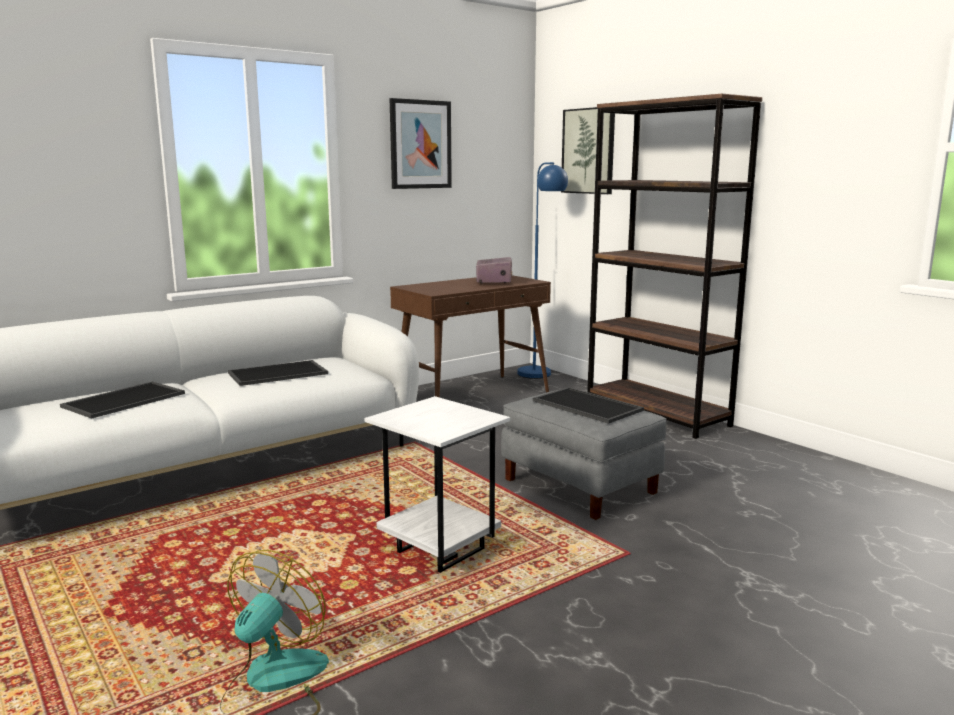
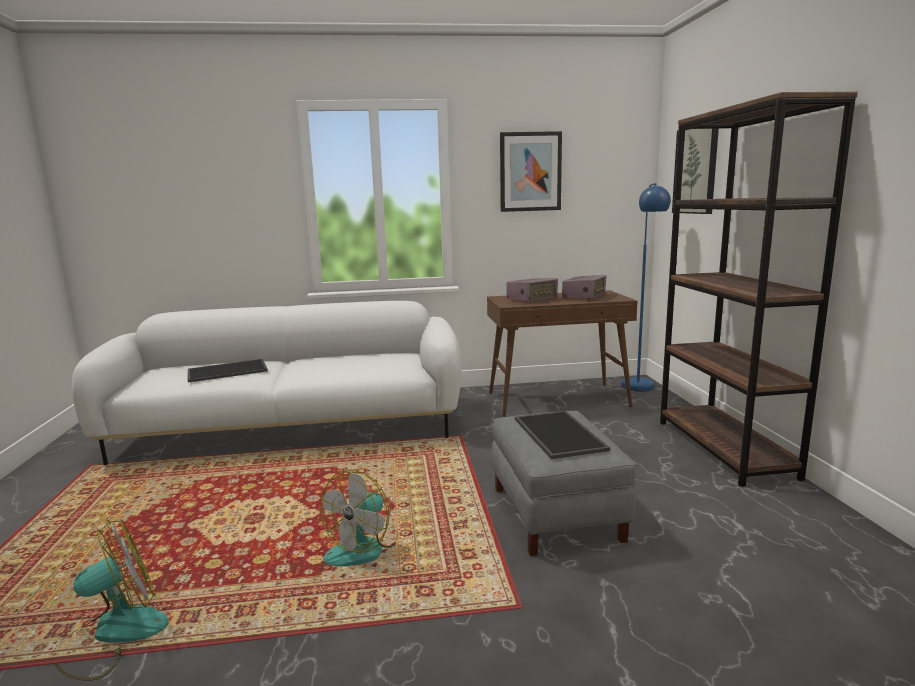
camera: 30 degrees right, 0 degrees up
tray [228,360,328,386] -> none
white side table [364,396,510,573] -> fan [320,469,397,566]
none -> radio [506,278,558,302]

